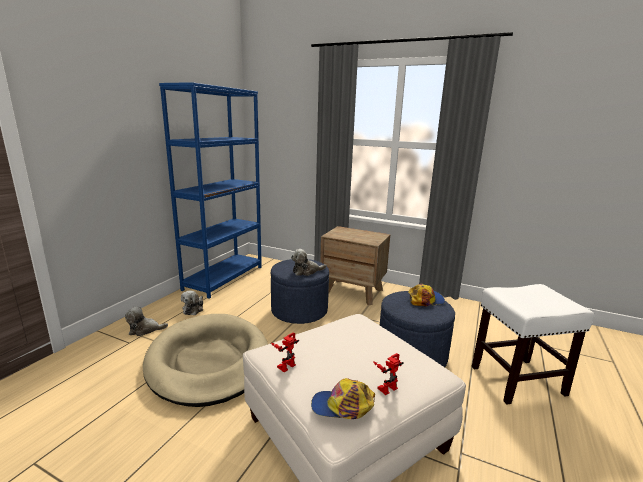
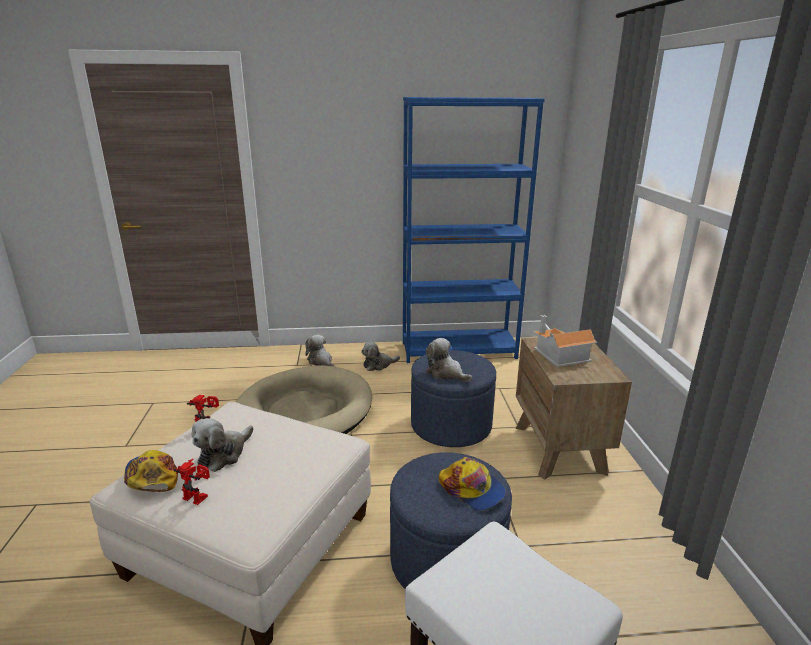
camera: 60 degrees right, 5 degrees up
none -> plush toy [191,418,253,472]
none -> toy house [533,315,597,367]

